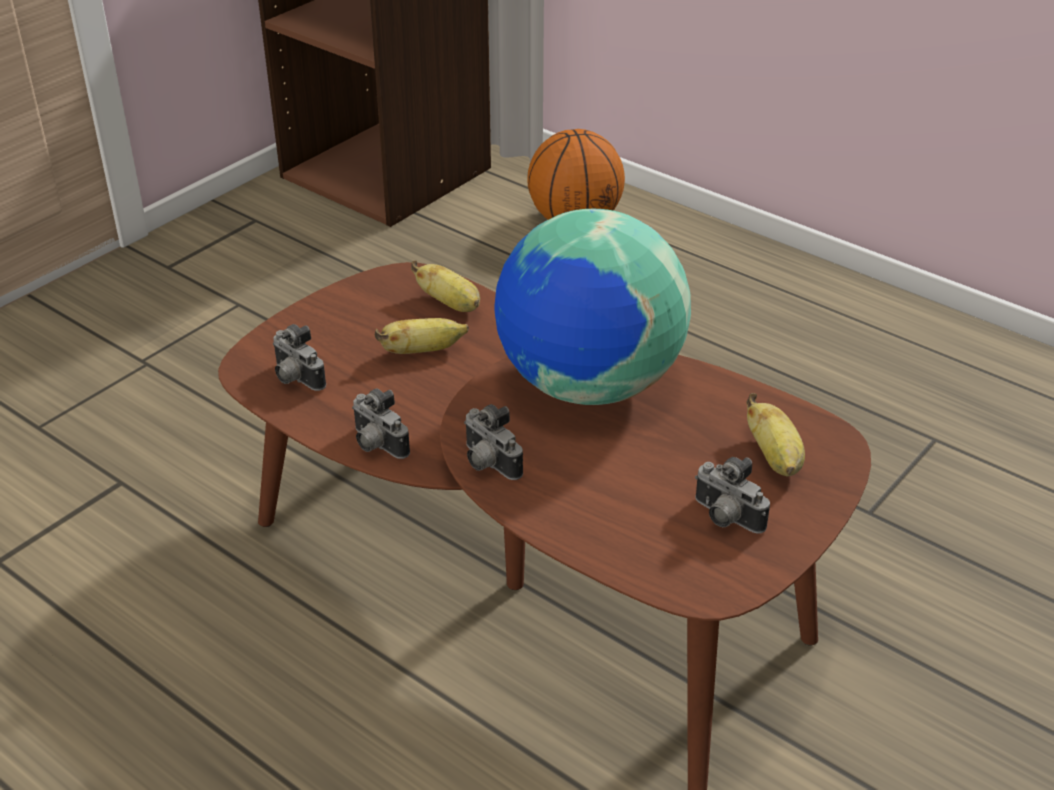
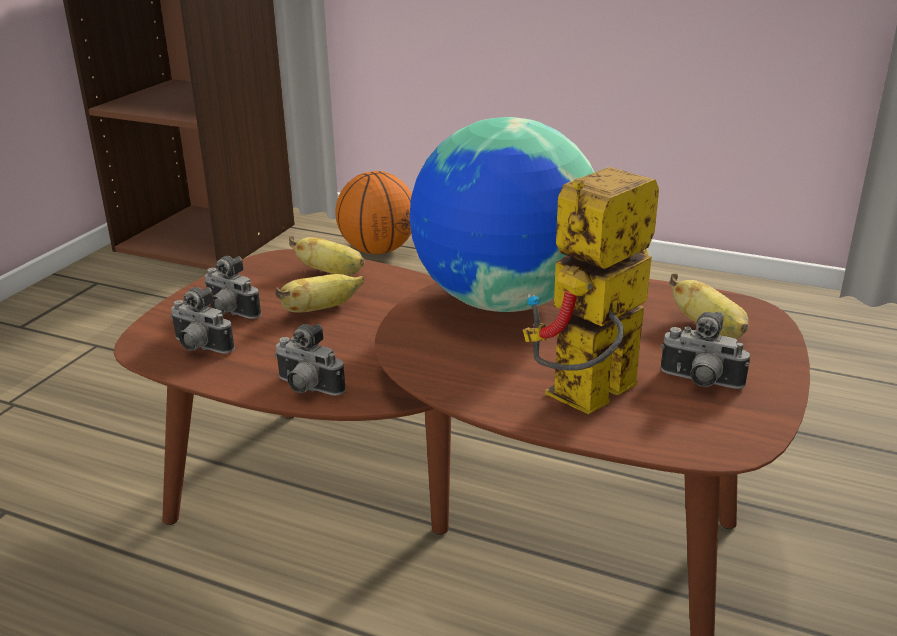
camera: 15 degrees left, 10 degrees down
camera [464,404,523,480] -> camera moved to [204,256,261,319]
none -> toy robot [523,167,659,414]

